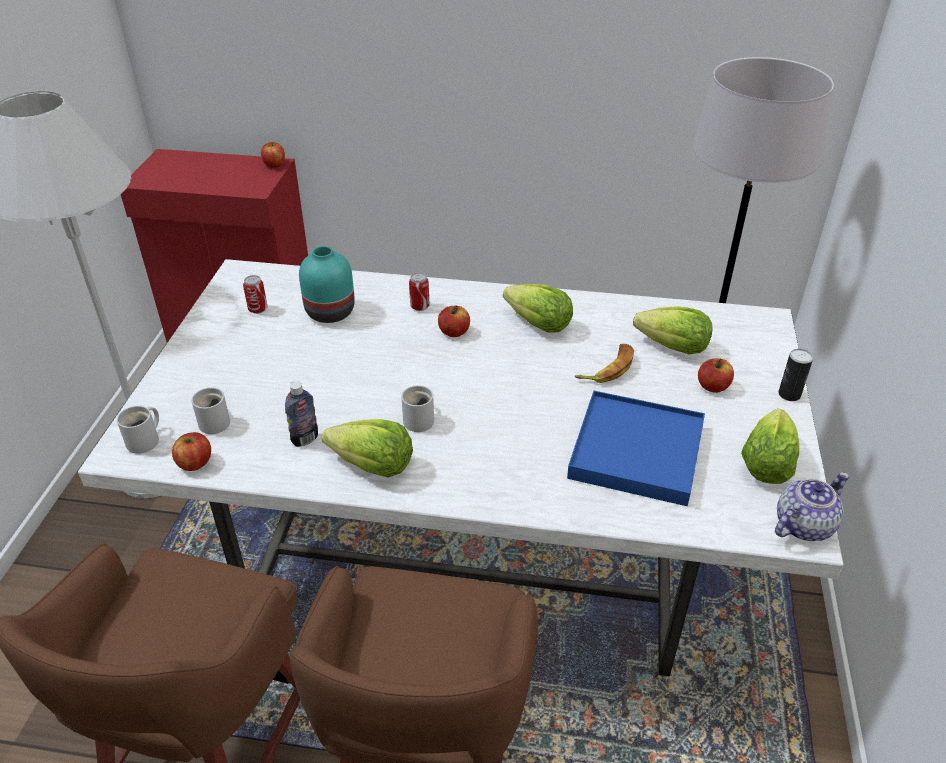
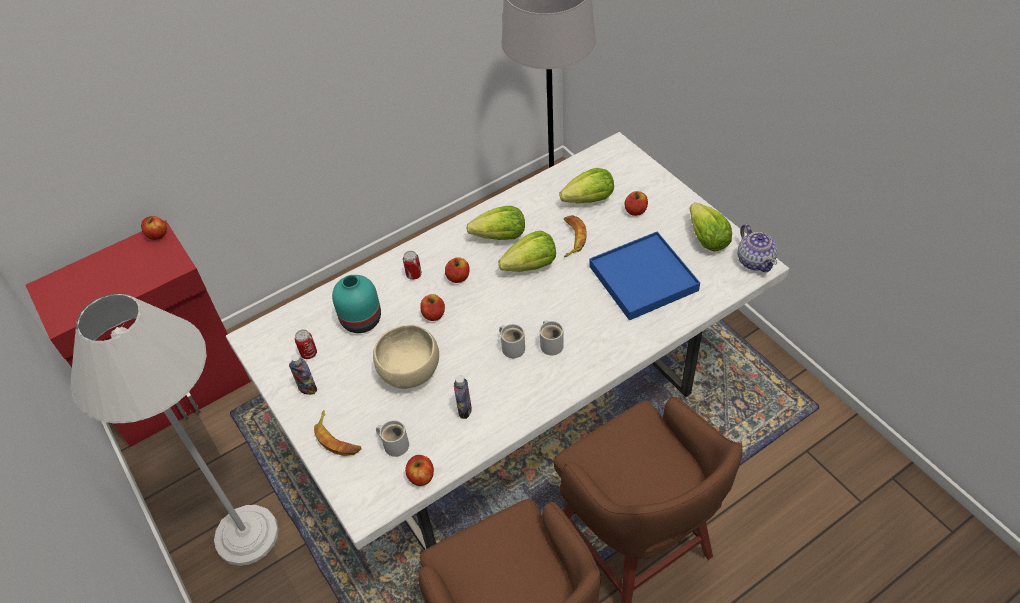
camera: 40 degrees left, 10 degrees up
white mug [117,406,159,454] -> white mug moved to [540,320,564,355]
lettuce [321,419,413,477] -> lettuce moved to [498,231,556,272]
teapot [775,472,849,541] -> teapot turned 150 degrees clockwise [738,224,777,272]
can [778,349,813,401] -> none
none -> bottle [289,354,317,395]
none -> banana [314,410,362,456]
none -> beige bowl [373,325,439,389]
none -> apple [420,294,445,321]

